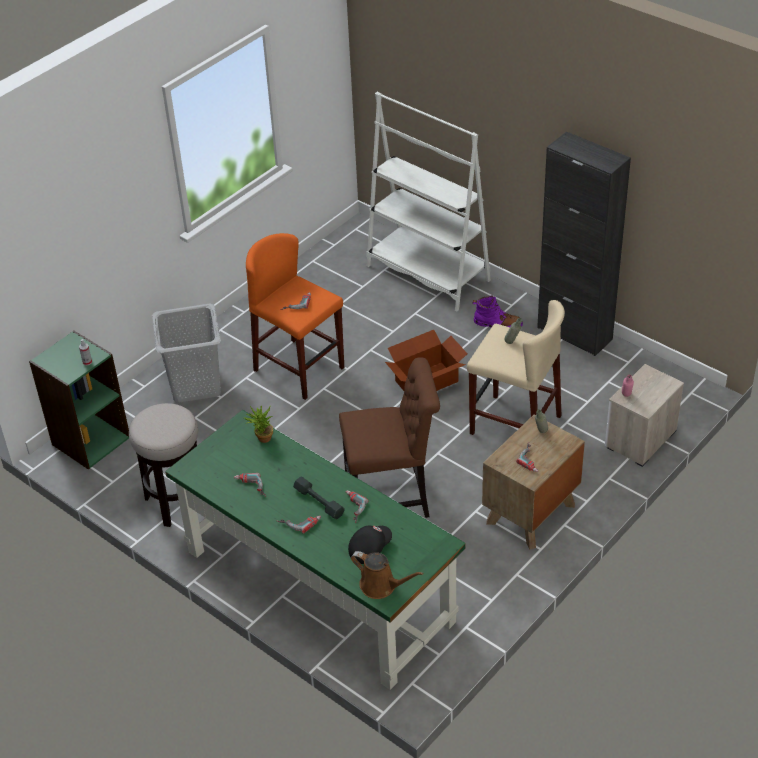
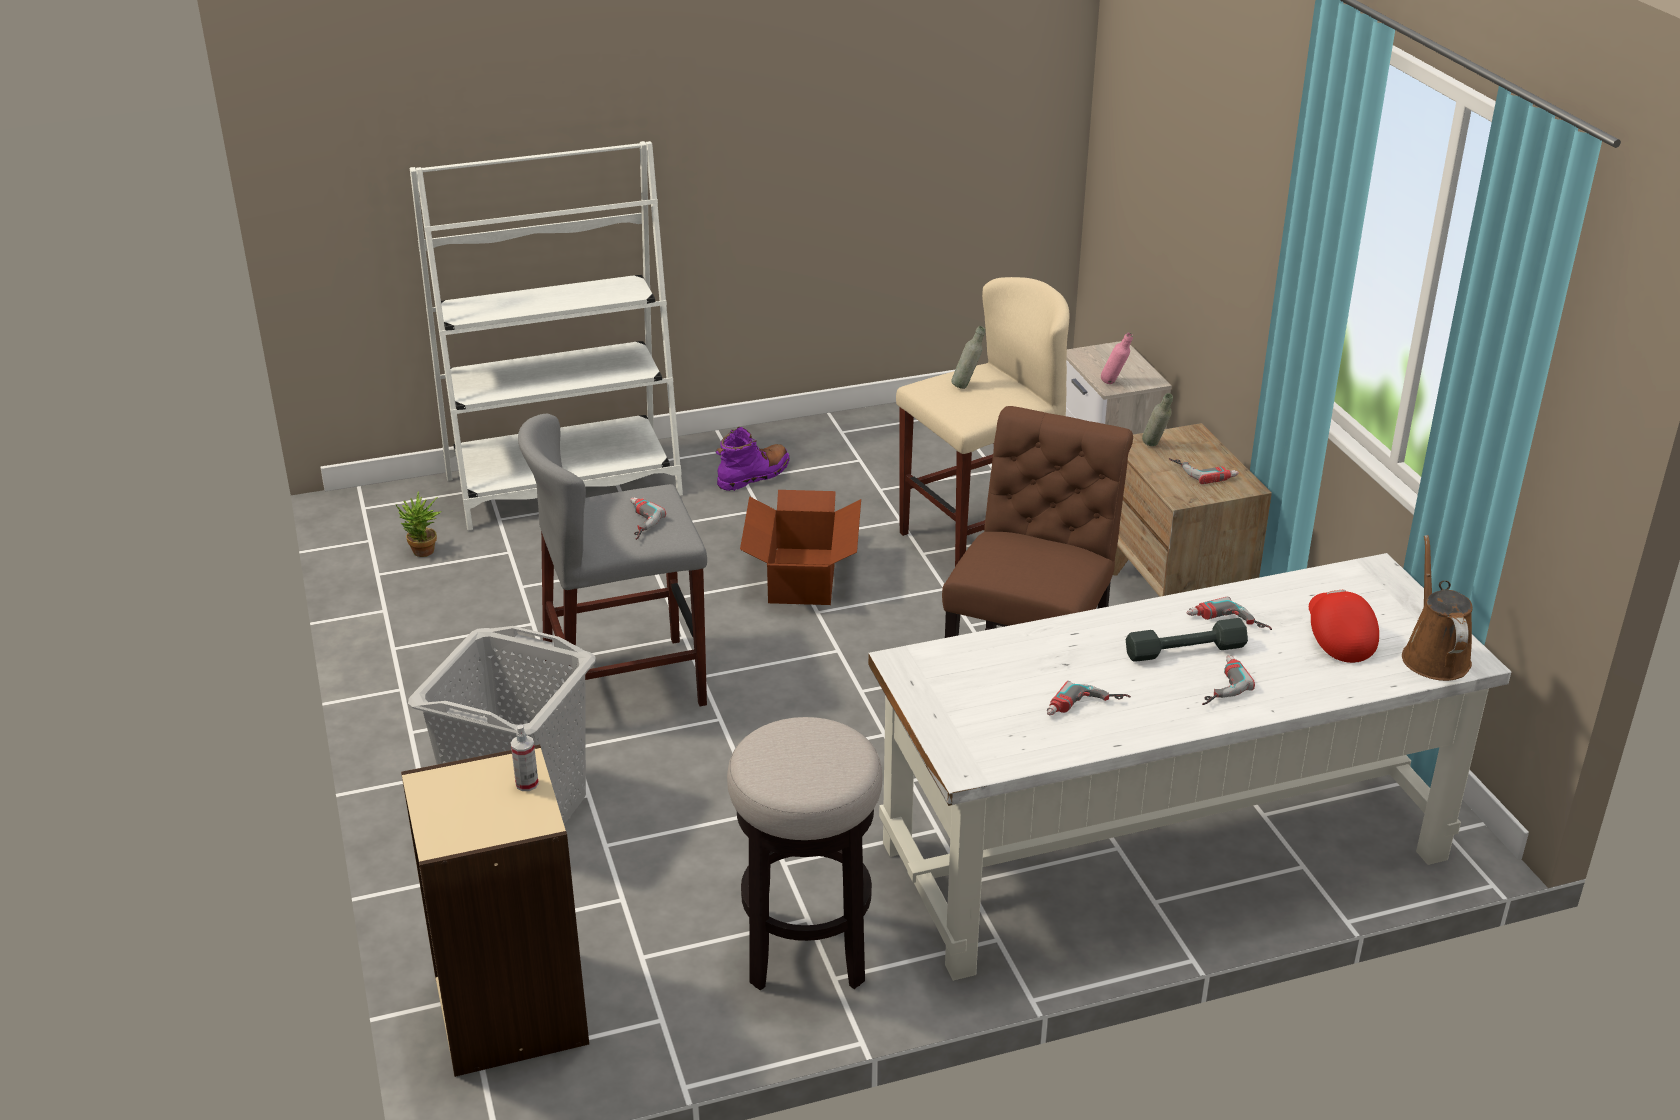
camera: 60 degrees left, 10 degrees down
green bookcase [29,331,129,470] -> beige bookcase [401,745,589,1077]
green desk [165,410,466,690] -> white desk [868,553,1511,981]
potted plant [244,406,274,443] -> potted plant moved to [396,491,442,557]
orange stool [246,233,344,400] -> grey stool [518,414,707,706]
black cap [348,526,392,564] -> red cap [1309,590,1379,663]
brown watering can [351,551,423,599] -> brown watering can turned 60 degrees counterclockwise [1402,535,1473,681]
black cabinet [537,132,631,356] -> none

